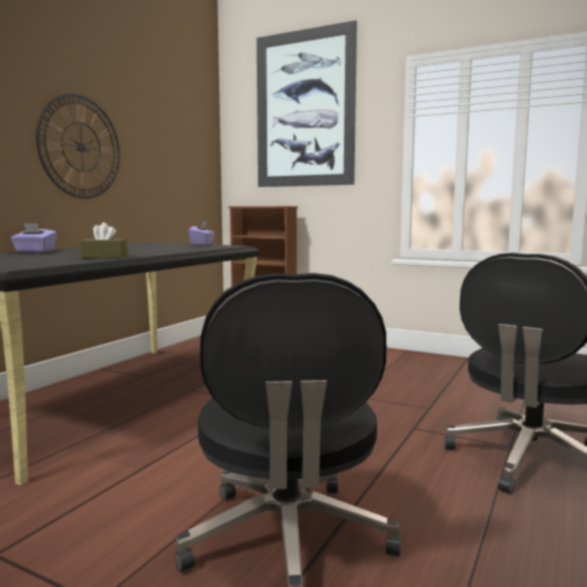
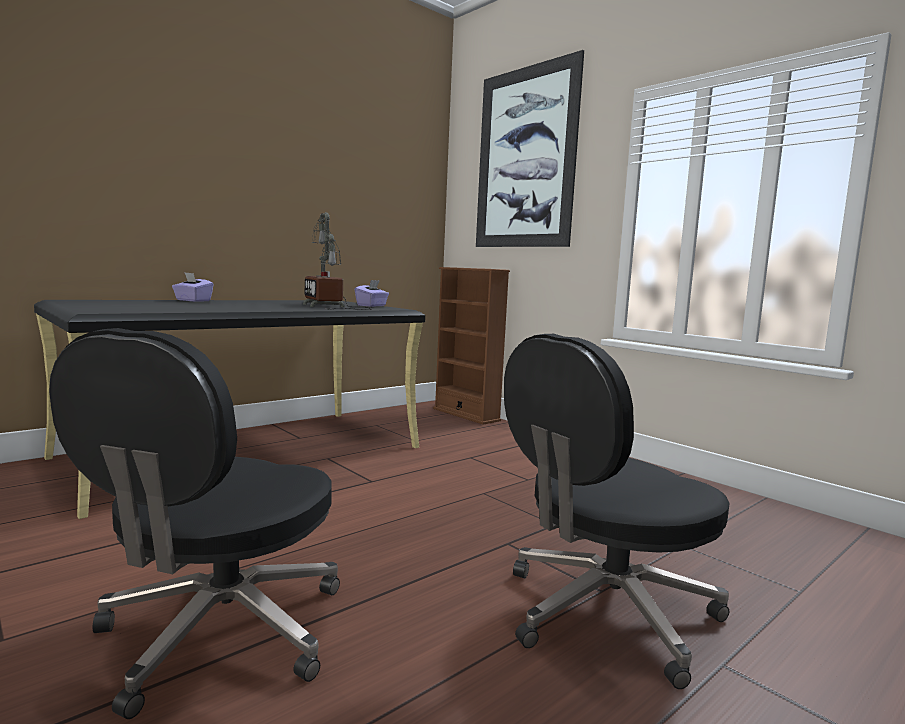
camera: 20 degrees right, 0 degrees up
wall clock [36,93,120,199] -> none
brown tissue box [80,222,128,258] -> none
none -> table lamp [303,212,372,310]

